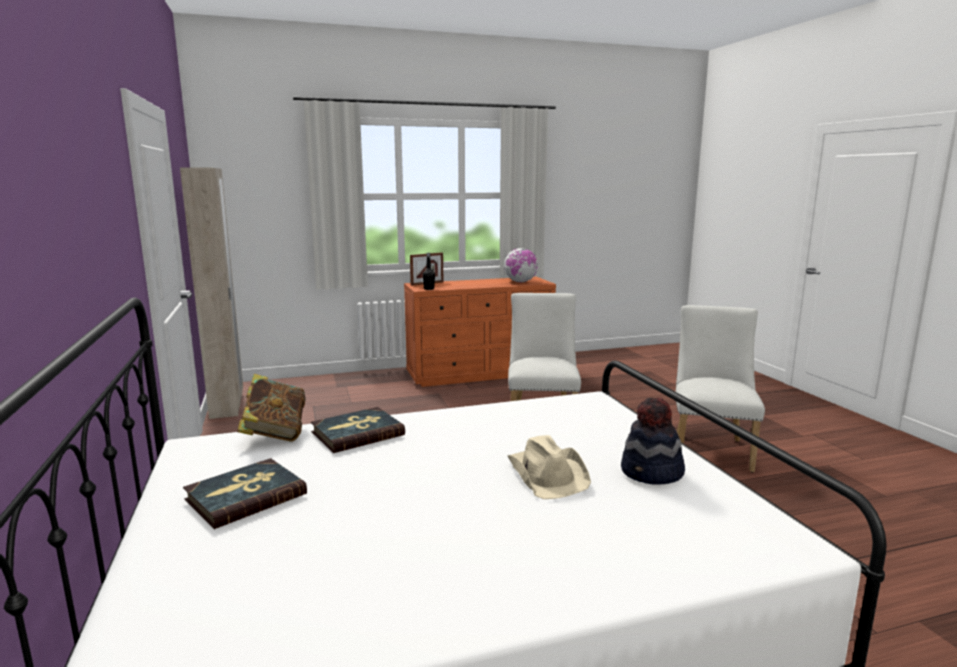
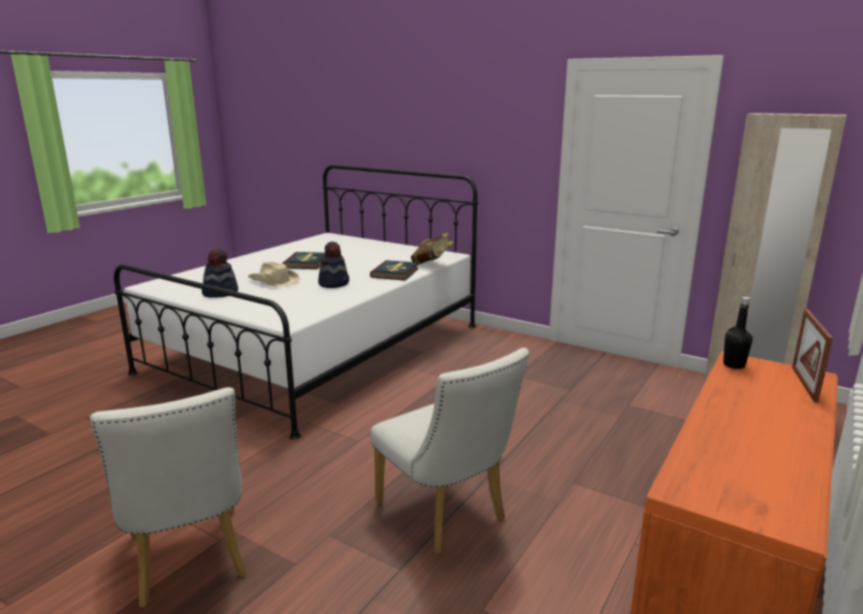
camera: 140 degrees right, 5 degrees up
book [183,458,307,529] -> book moved to [282,252,325,269]
globe [504,248,538,282] -> none
none -> hat [318,241,349,288]

